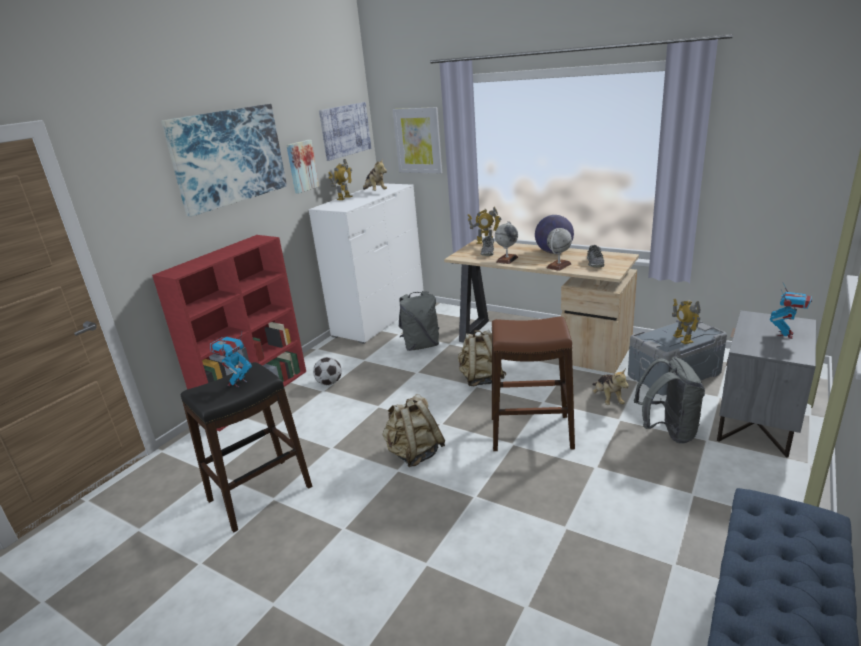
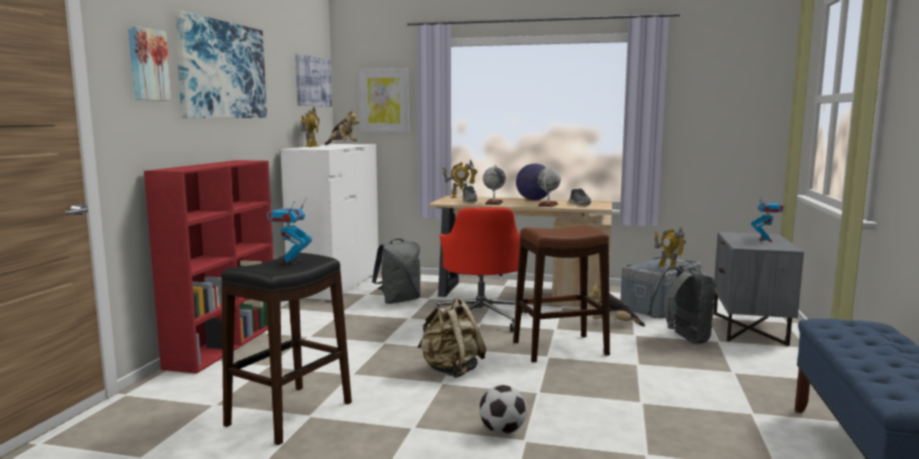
camera: 20 degrees left, 15 degrees down
picture [286,140,319,194] -> picture moved to [128,26,171,101]
football [313,357,342,385] -> football moved to [479,385,527,434]
beige backpack [458,330,506,386] -> red office chair [435,207,527,332]
plush toy [592,368,629,405] -> plush toy turned 135 degrees clockwise [588,282,645,327]

